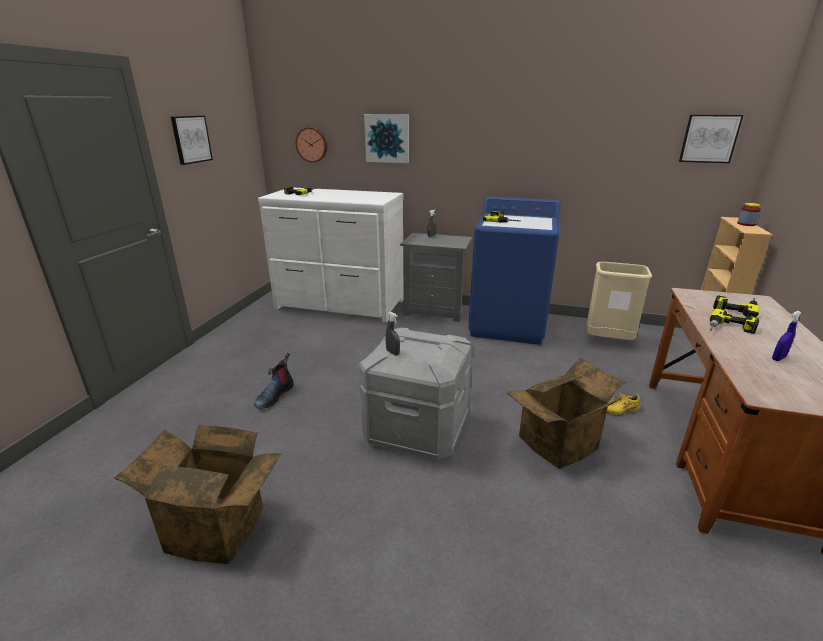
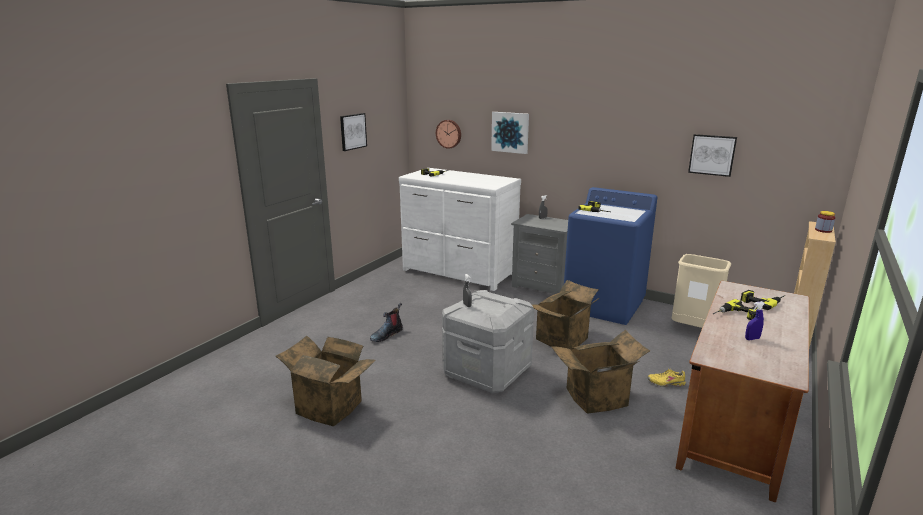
camera: 15 degrees right, 5 degrees down
picture [679,115,743,163] -> picture moved to [688,134,737,177]
none -> cardboard box [532,280,599,349]

